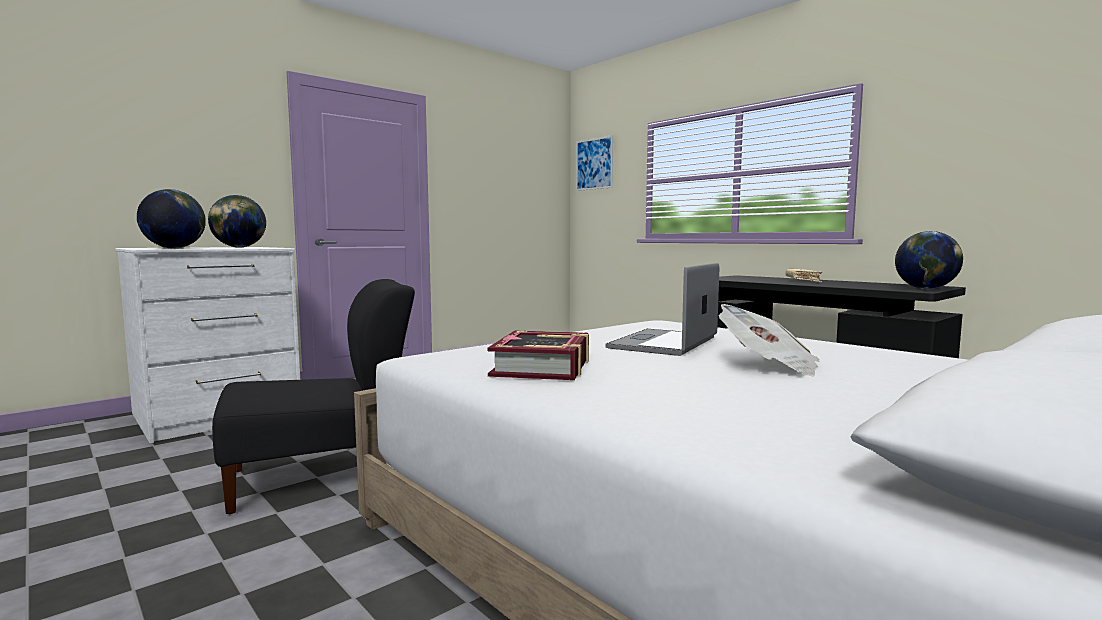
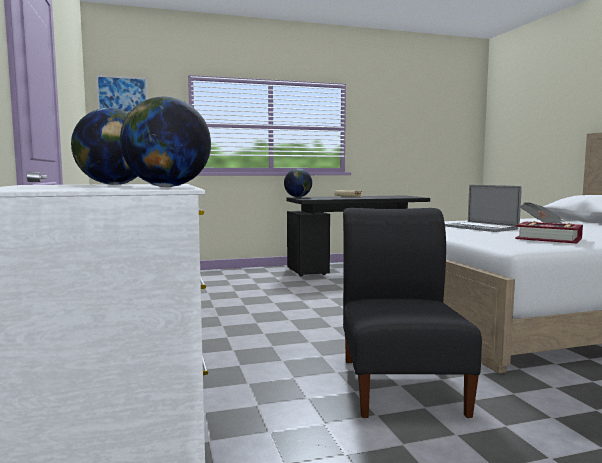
camera: 65 degrees left, 0 degrees up
globe [895,231,963,289] -> globe moved to [284,168,312,197]

